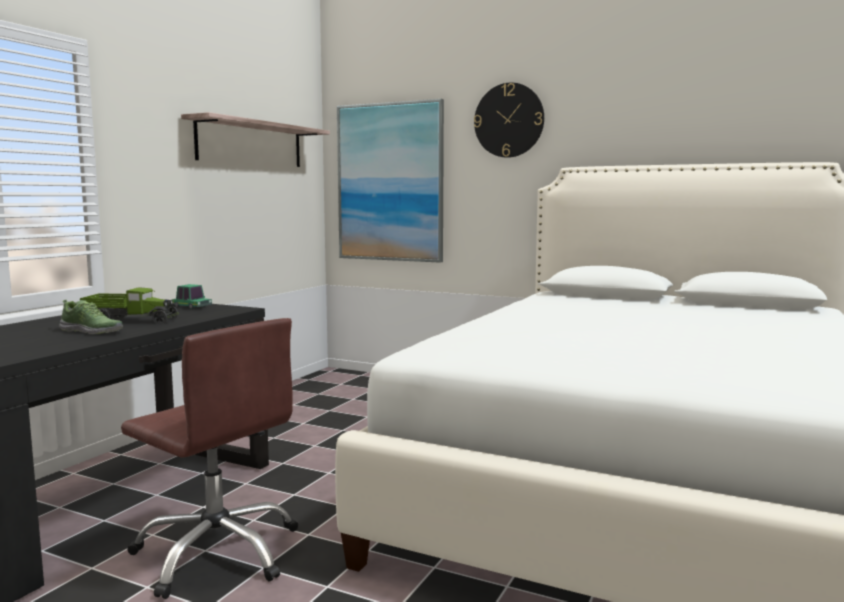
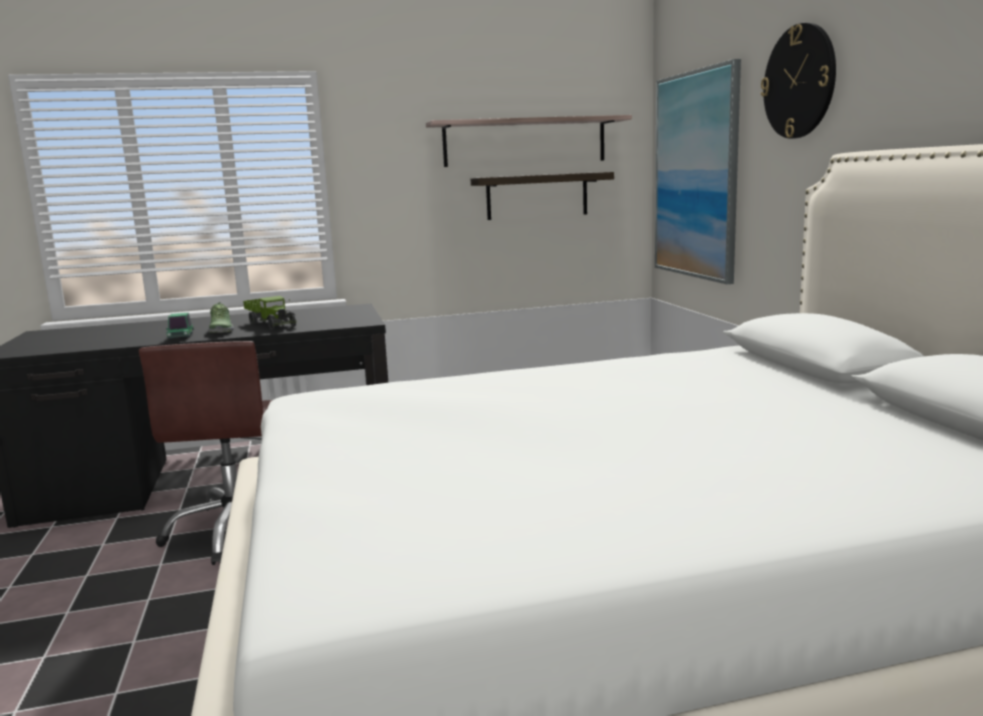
camera: 50 degrees right, 5 degrees up
toy car [172,284,212,309] -> toy car moved to [166,313,194,339]
none -> shelf [471,172,614,220]

